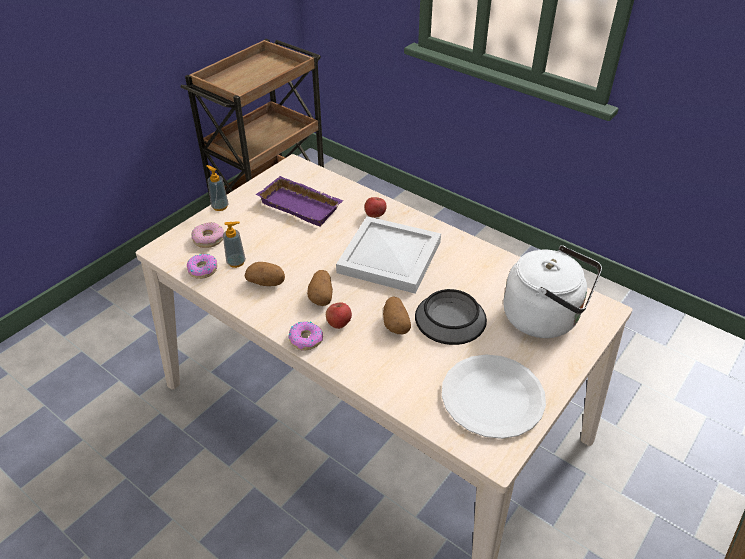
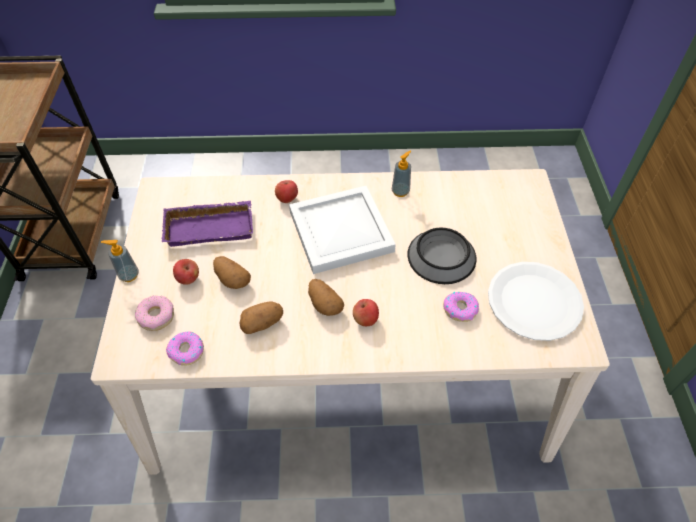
camera: 40 degrees left, 10 degrees up
soap dispenser [223,222,246,268] -> soap dispenser moved to [392,151,411,197]
donut [288,321,323,350] -> donut moved to [443,292,479,322]
potato [383,296,411,334] -> potato moved to [213,256,251,289]
white kettle [503,245,602,338] -> none
none -> apple [173,259,199,285]

